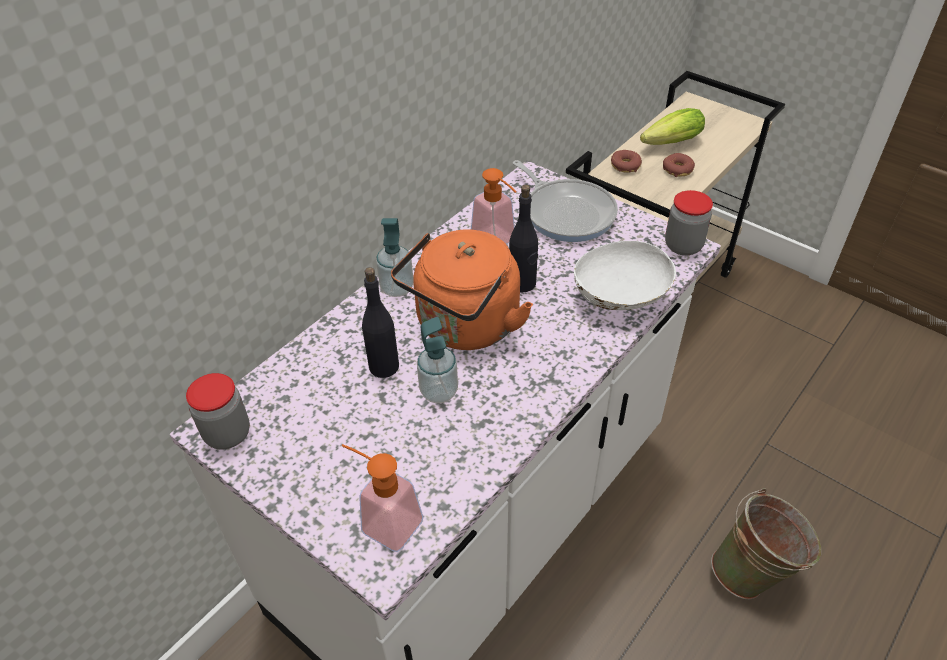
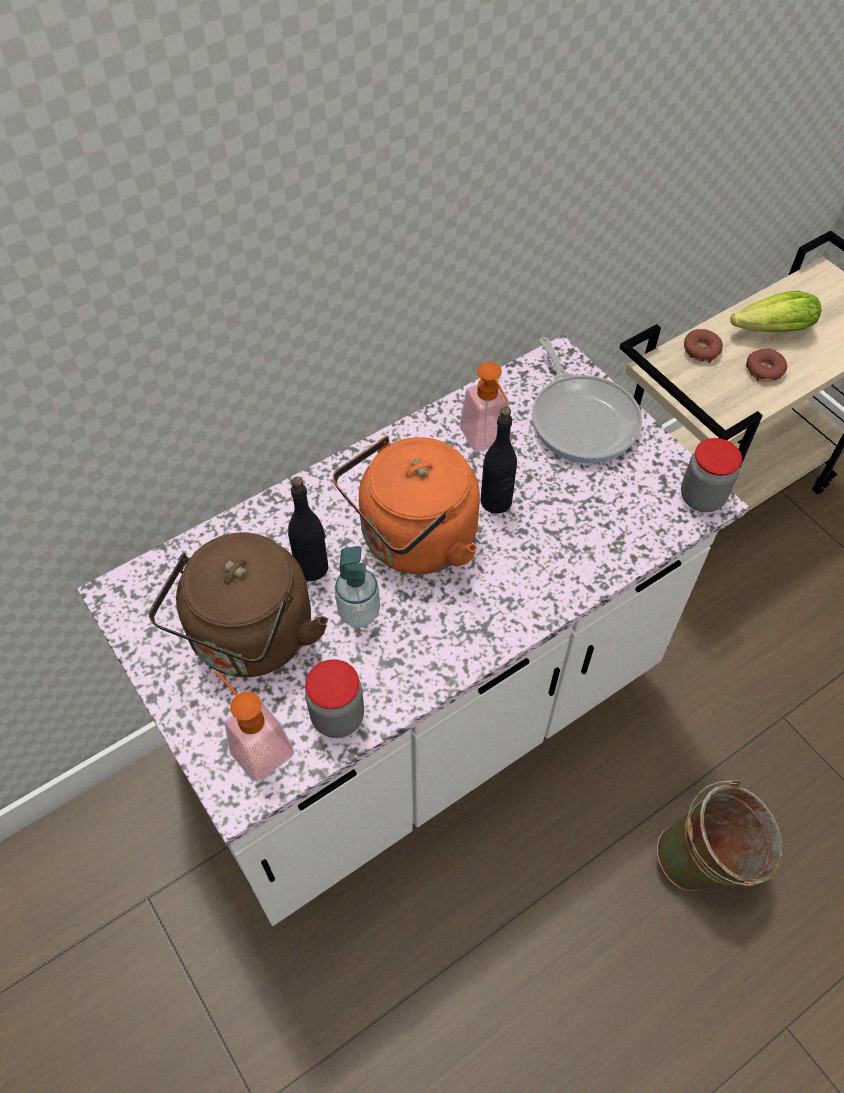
camera: 15 degrees right, 10 degrees up
jar [186,373,250,449] -> jar moved to [305,659,364,738]
soap dispenser [376,218,413,297] -> none
white bowl [574,241,676,310] -> none
none -> brown kettle [149,532,328,677]

